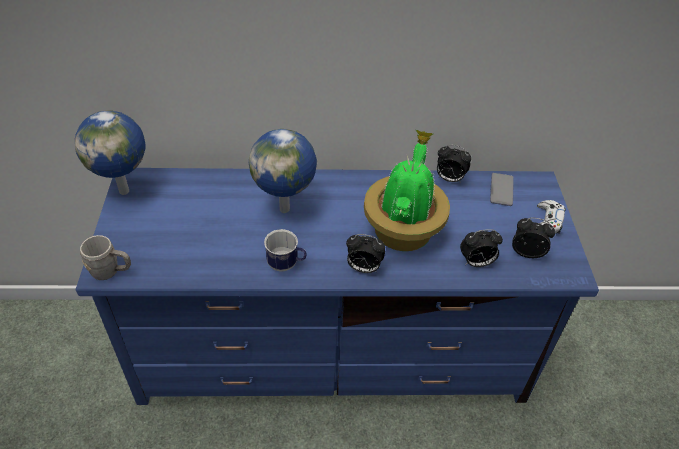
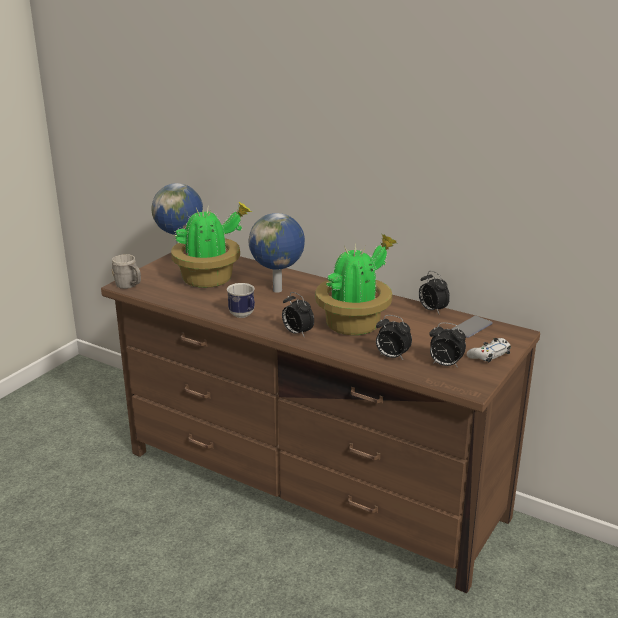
camera: 35 degrees right, 20 degrees down
blue dresser [75,168,599,405] -> brown dresser [101,253,540,593]
alarm clock [512,218,555,258] -> alarm clock turned 150 degrees clockwise [429,322,466,368]
none -> potted plant [171,202,252,288]

